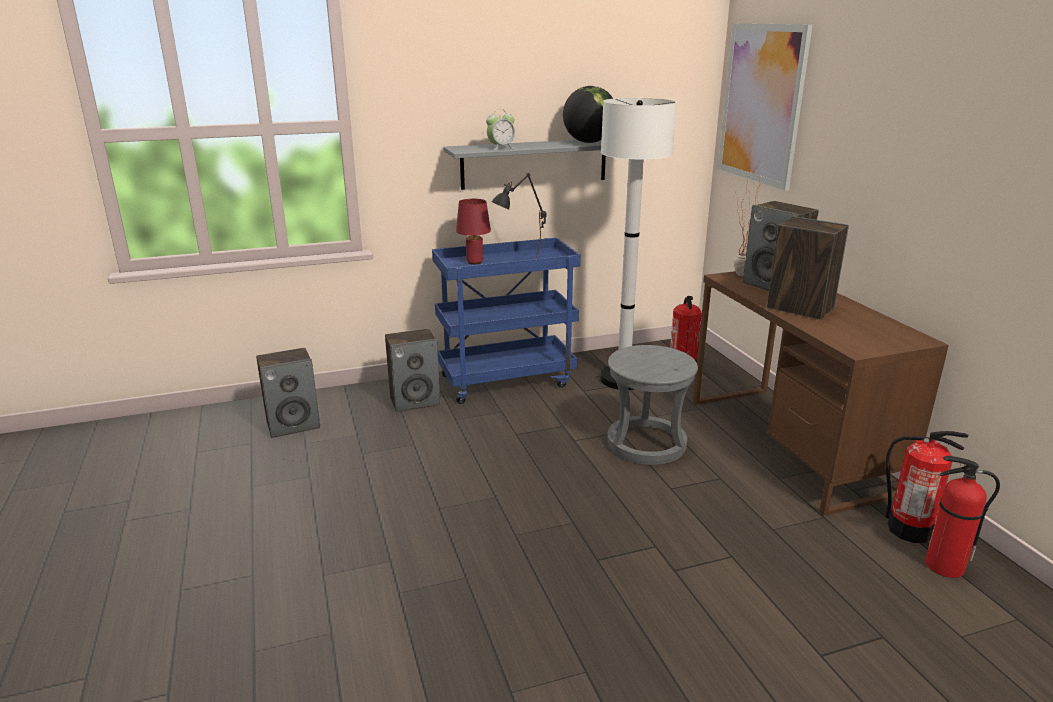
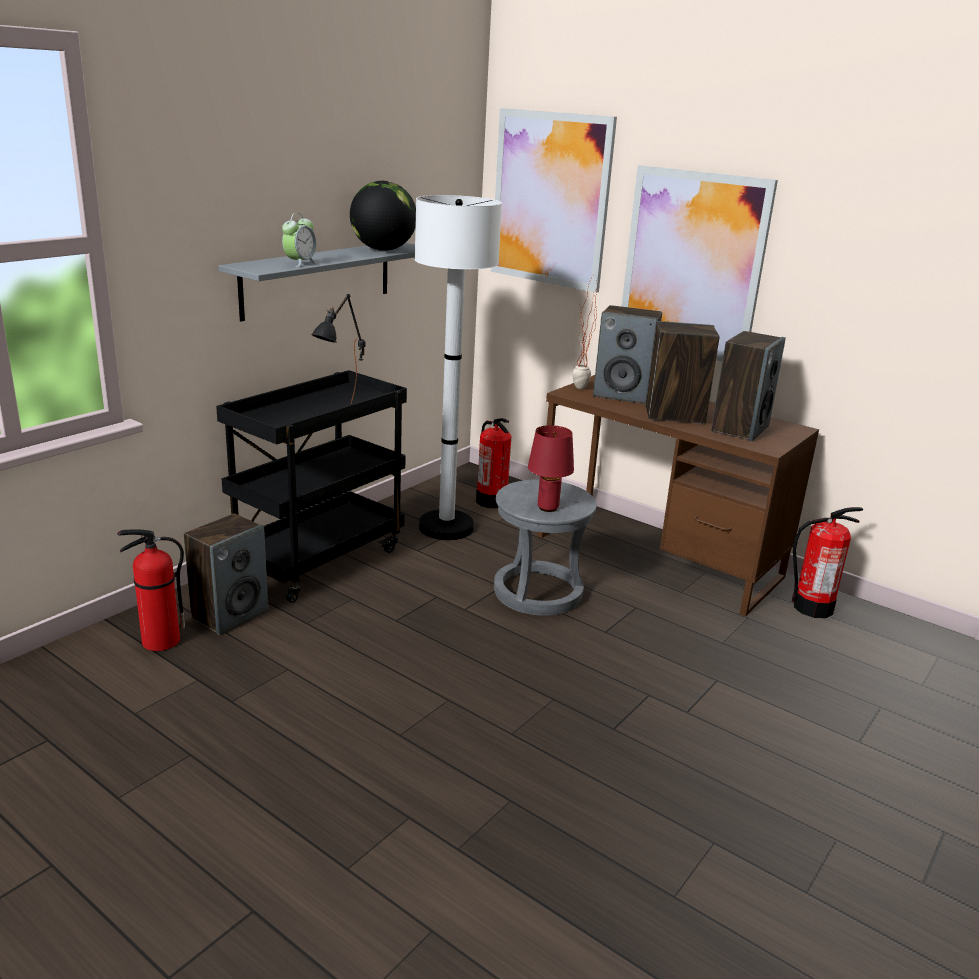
camera: 35 degrees left, 0 degrees up
speaker [256,348,320,438] -> speaker moved to [711,331,786,441]
blue cart [432,238,581,404] -> black cart [216,370,407,603]
red table lamp [456,199,491,265] -> red table lamp moved to [528,425,574,512]
fire extinguisher [925,456,1000,578] -> fire extinguisher moved to [117,529,185,651]
none -> picture [622,165,778,361]

